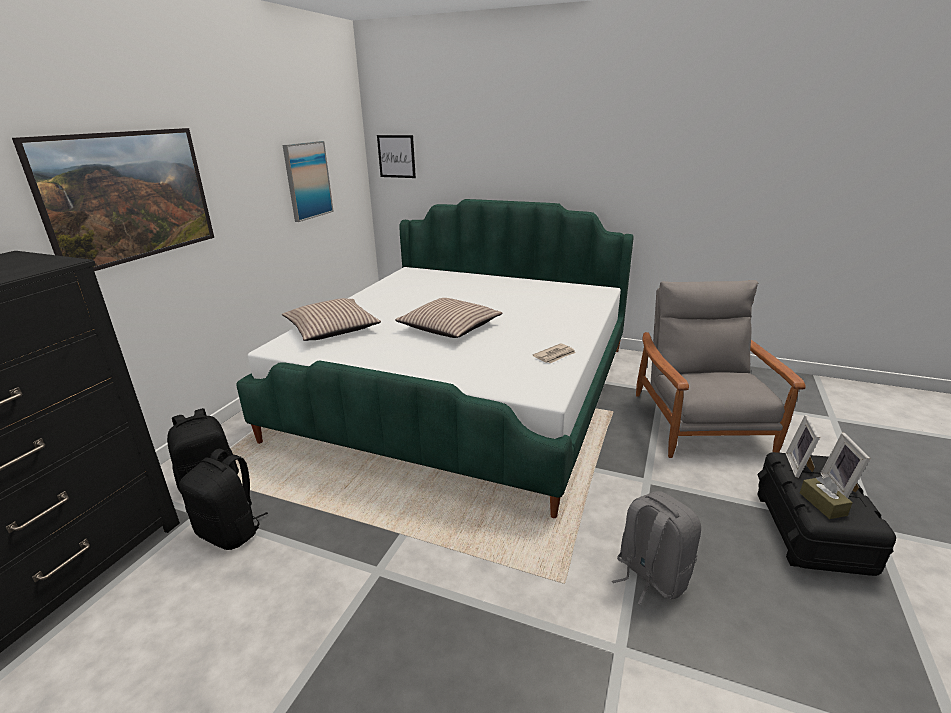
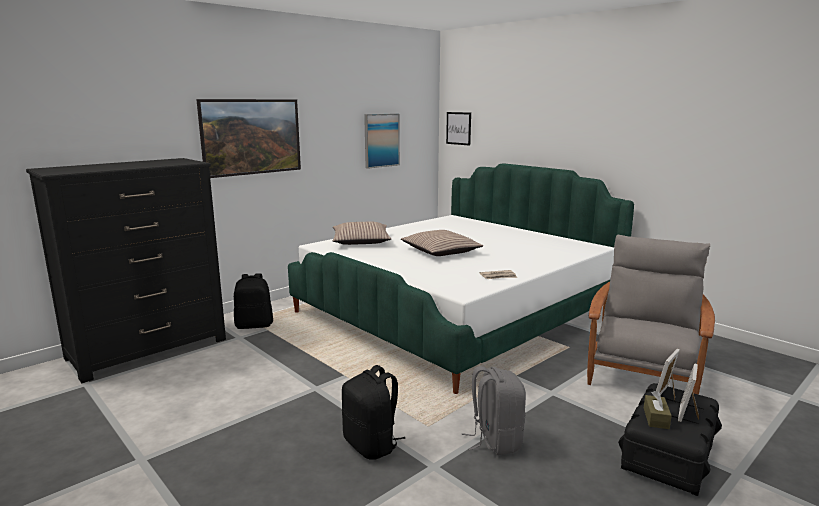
camera: 25 degrees right, 10 degrees down
black backpack [179,449,268,550] -> black backpack moved to [342,365,405,460]

